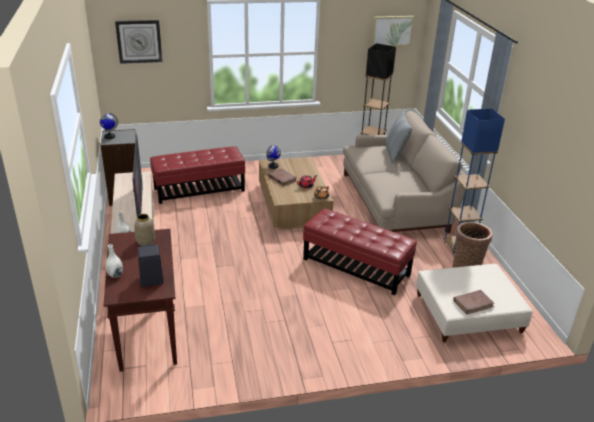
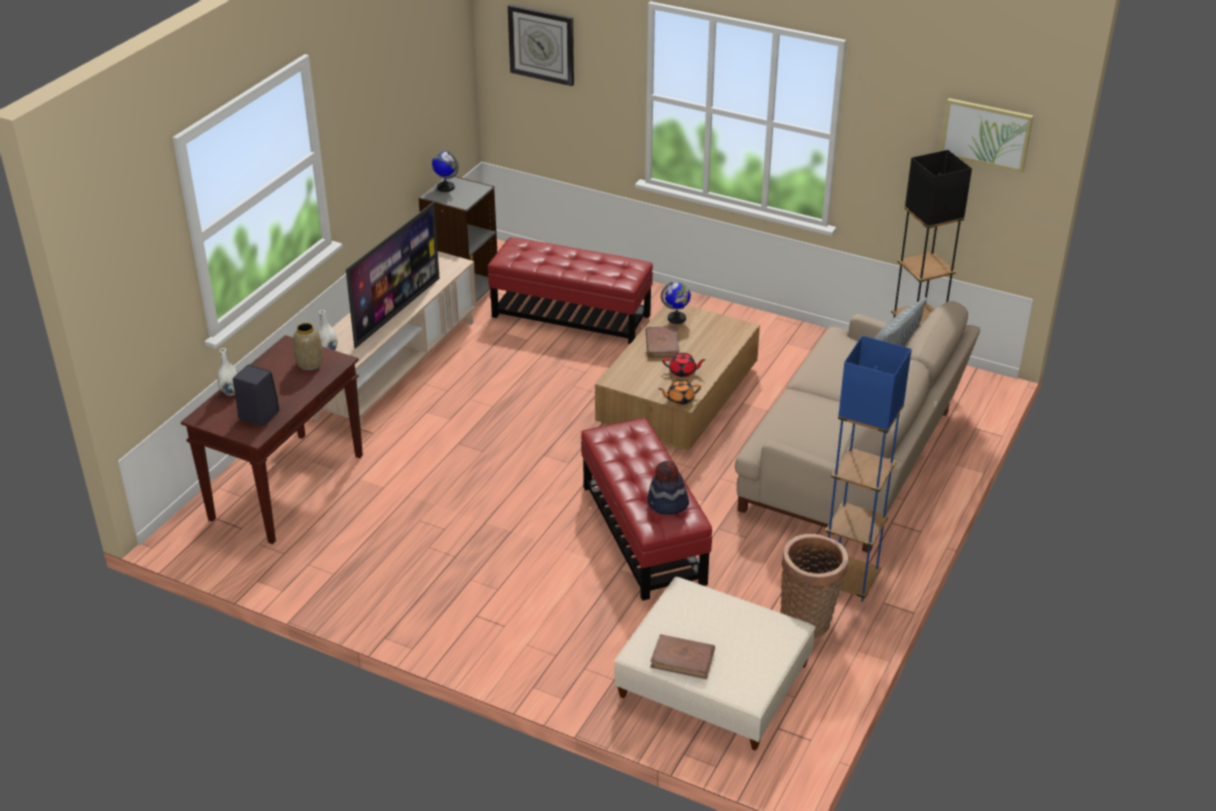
camera: 40 degrees right, 5 degrees up
none -> hat [647,461,689,515]

